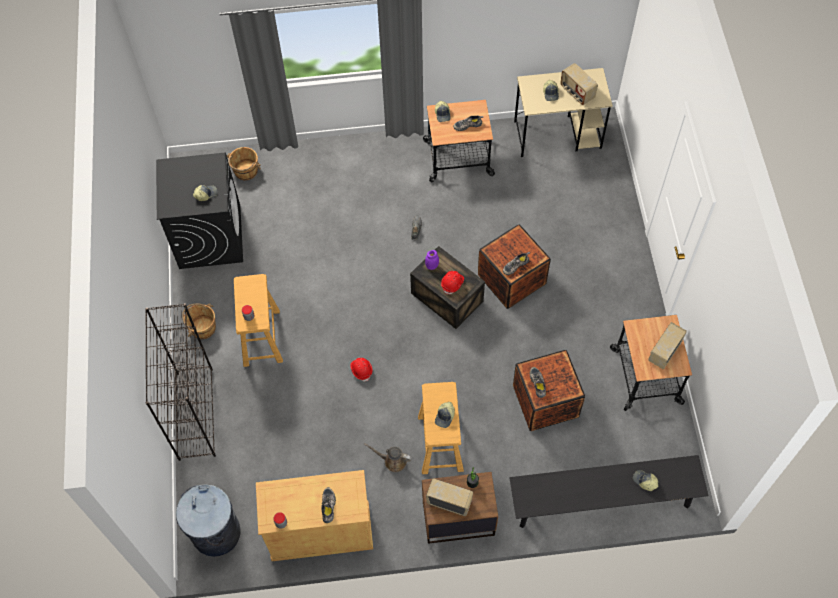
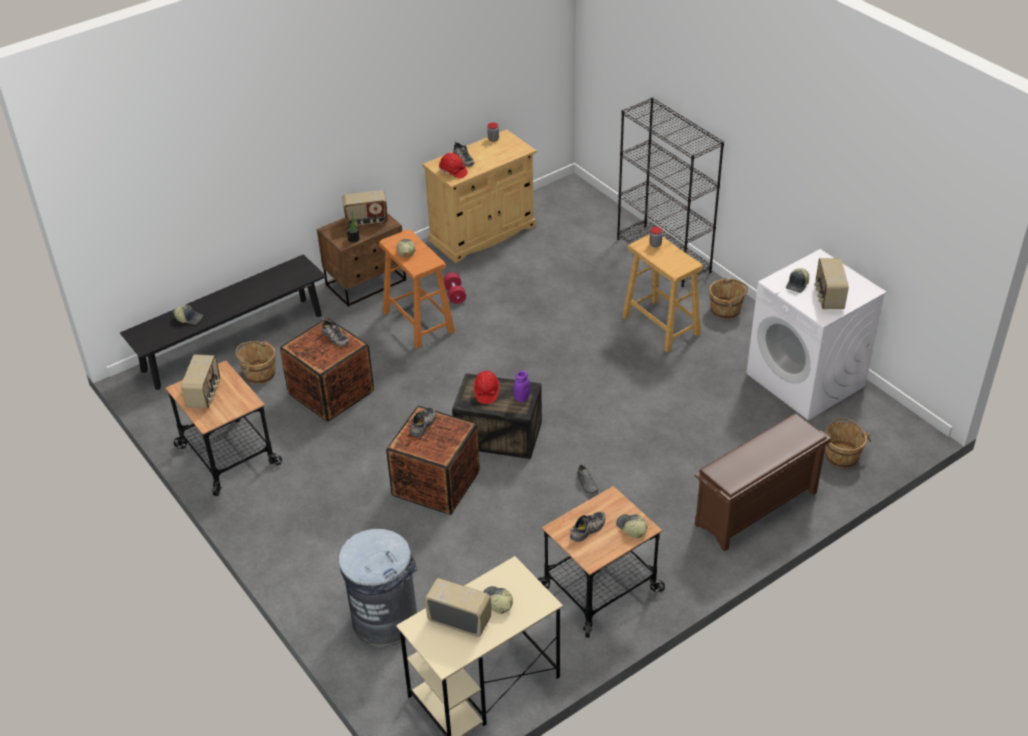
camera: 150 degrees right, 20 degrees down
black washing machine [156,152,243,269] -> white washing machine [747,249,887,420]
grey trash can [176,484,241,557] -> grey trash can moved to [339,529,417,647]
red hard hat [350,358,372,381] -> red hard hat moved to [439,153,468,179]
brown watering can [364,443,412,472] -> red dumbbell [443,273,466,304]
beige stool [418,382,464,474] -> orange stool [379,230,455,349]
none -> brown bucket [235,341,275,384]
none -> brown shoe rack [694,413,831,552]
none -> radio [815,258,849,309]

